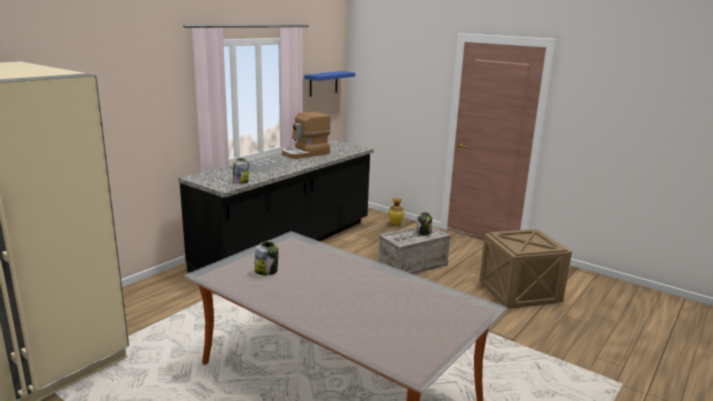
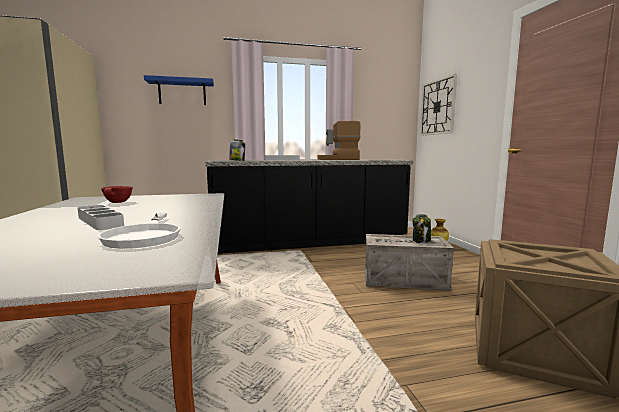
camera: 40 degrees right, 10 degrees down
jar [254,242,279,275] -> red bowl [101,186,133,203]
blue shelf [304,71,355,96] -> blue shelf moved to [144,75,214,105]
none -> grey tray [77,205,124,230]
none -> white frying pan [97,213,180,249]
none -> wall clock [420,74,457,136]

